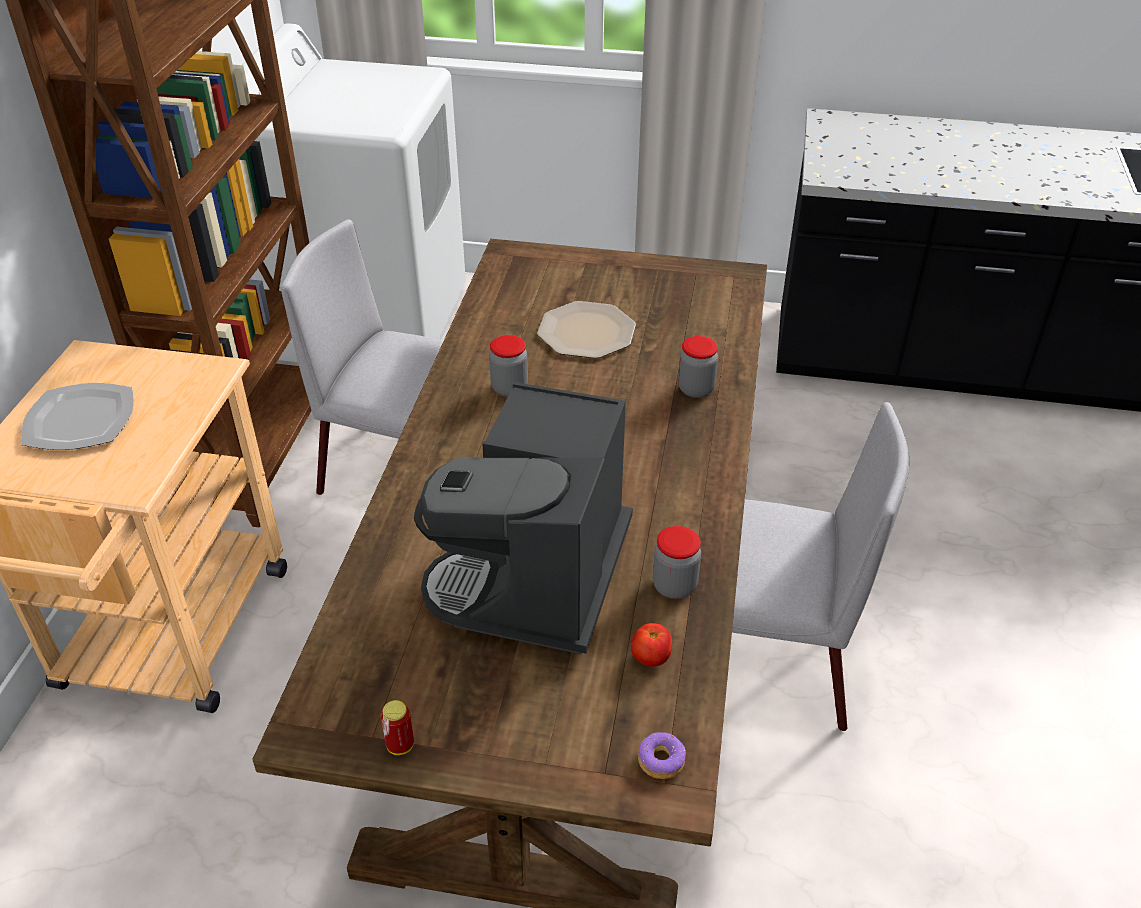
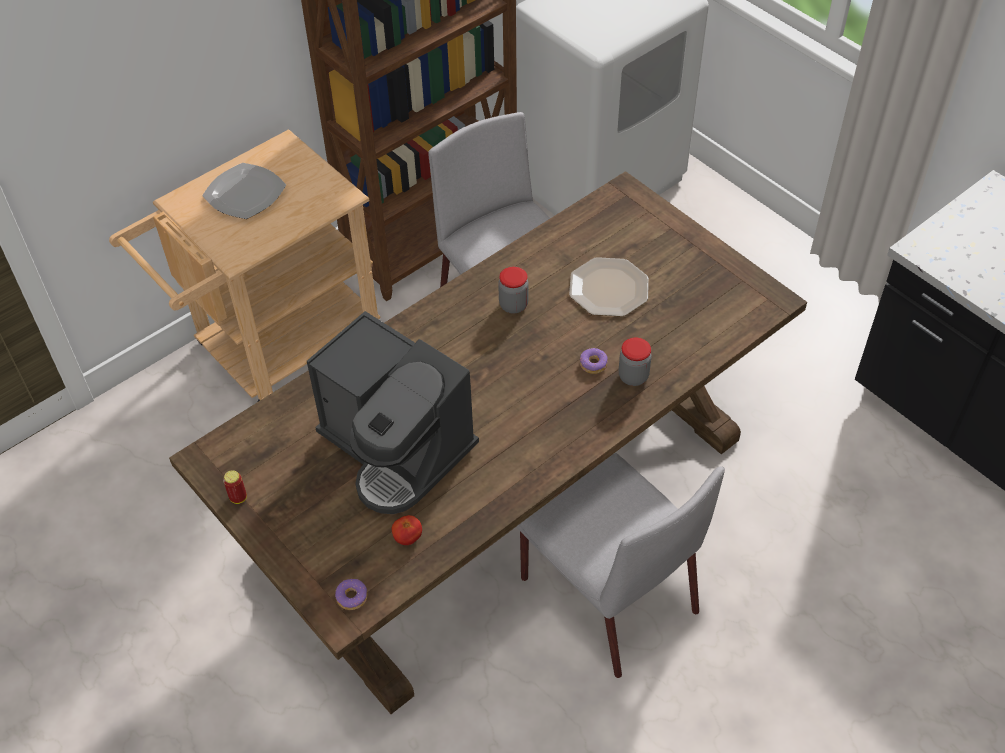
camera: 40 degrees right, 10 degrees up
coffee machine [414,382,633,654] -> coffee machine turned 105 degrees counterclockwise [307,311,479,514]
jar [653,526,701,599] -> none
none -> donut [580,348,608,374]

